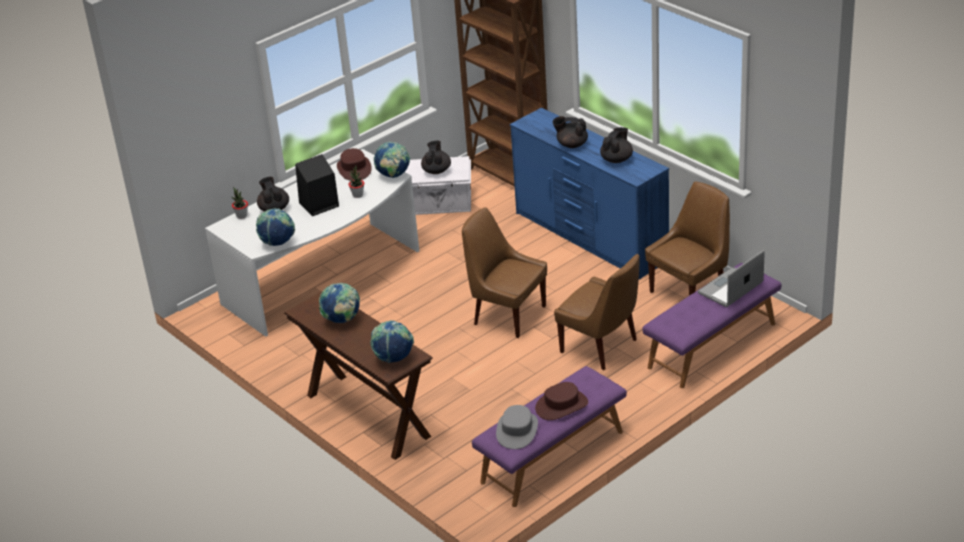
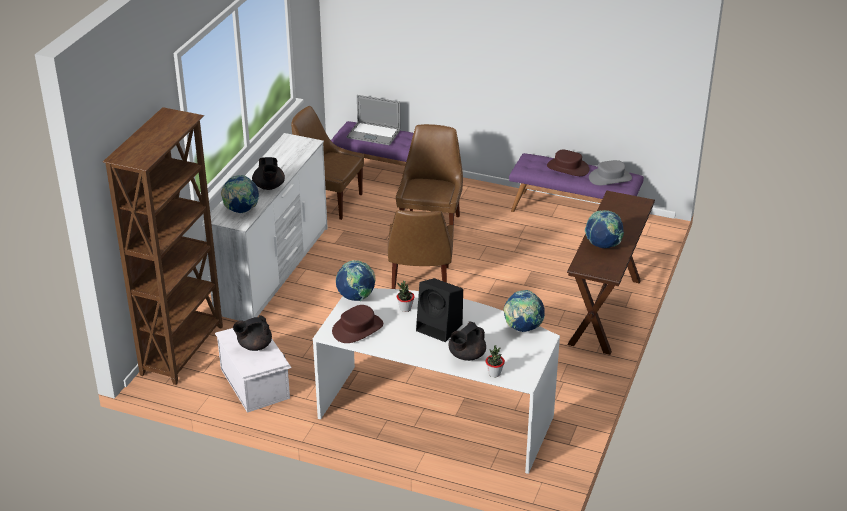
camera: 120 degrees left, 0 degrees up
globe [370,320,414,363] -> globe moved to [221,175,259,213]
blue dresser [510,108,669,279] -> white dresser [202,133,328,321]
black teapot [600,127,633,163] -> none

